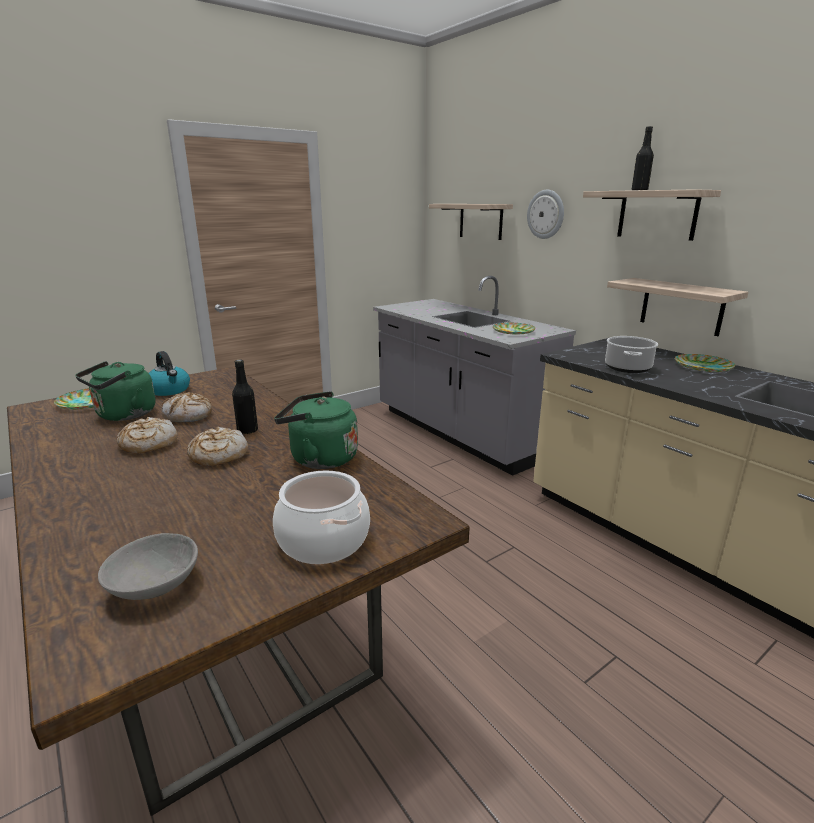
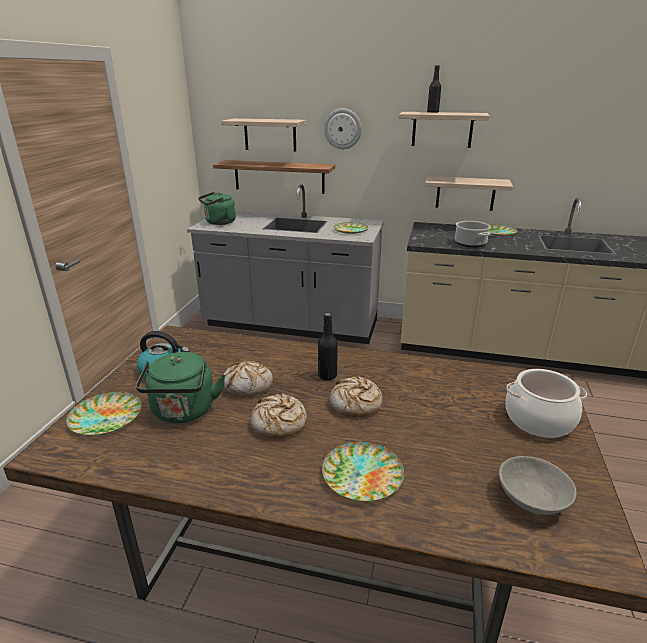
camera: 40 degrees left, 5 degrees up
green kettle [274,391,358,469] -> green kettle moved to [198,192,236,225]
none -> shelf [213,160,335,194]
none -> plate [322,442,404,502]

